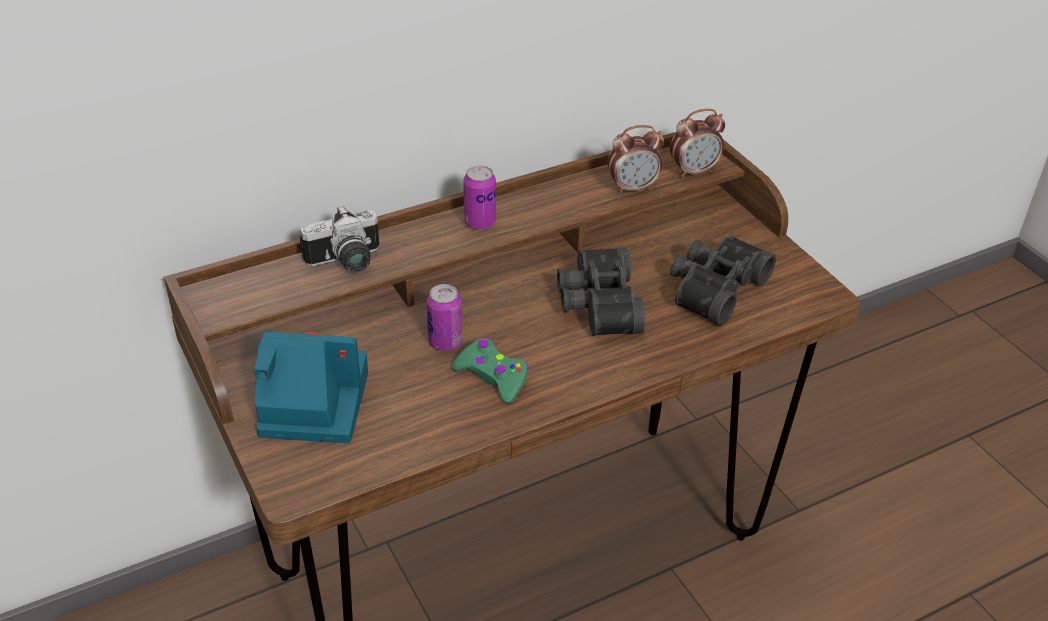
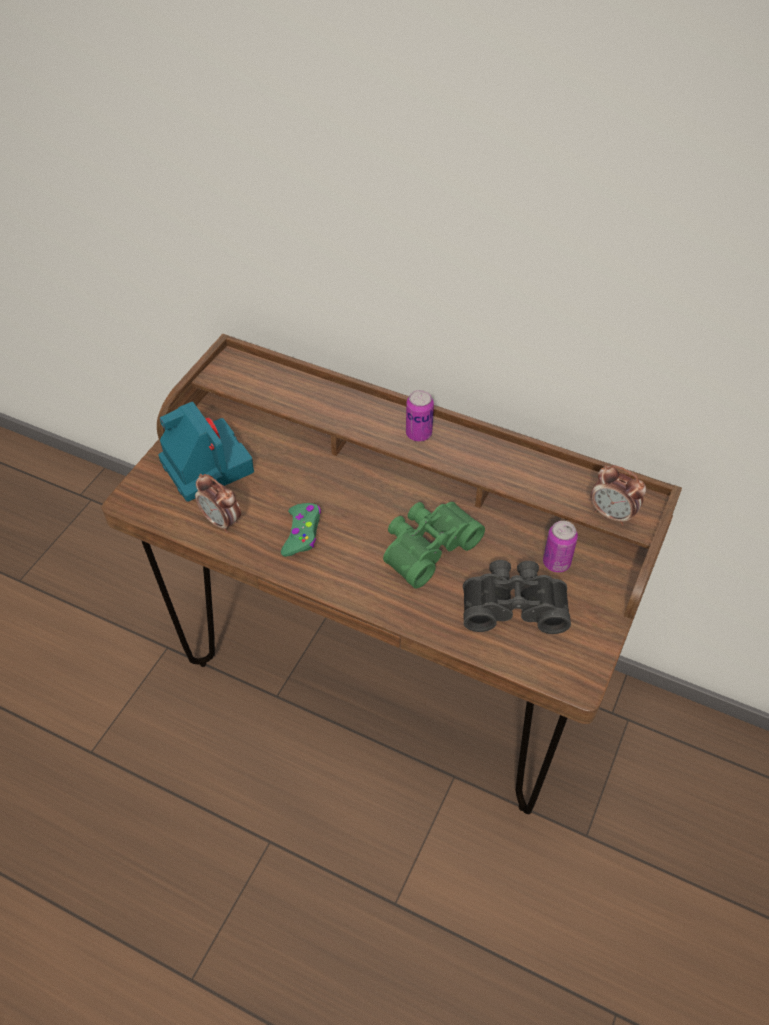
camera: 55 degrees right, 10 degrees up
camera [300,206,379,273] -> none
can [427,284,462,351] -> can moved to [543,521,578,573]
black binoculars [557,247,645,336] -> green binoculars [383,502,485,588]
alarm clock [607,125,664,194] -> alarm clock moved to [195,474,241,533]

